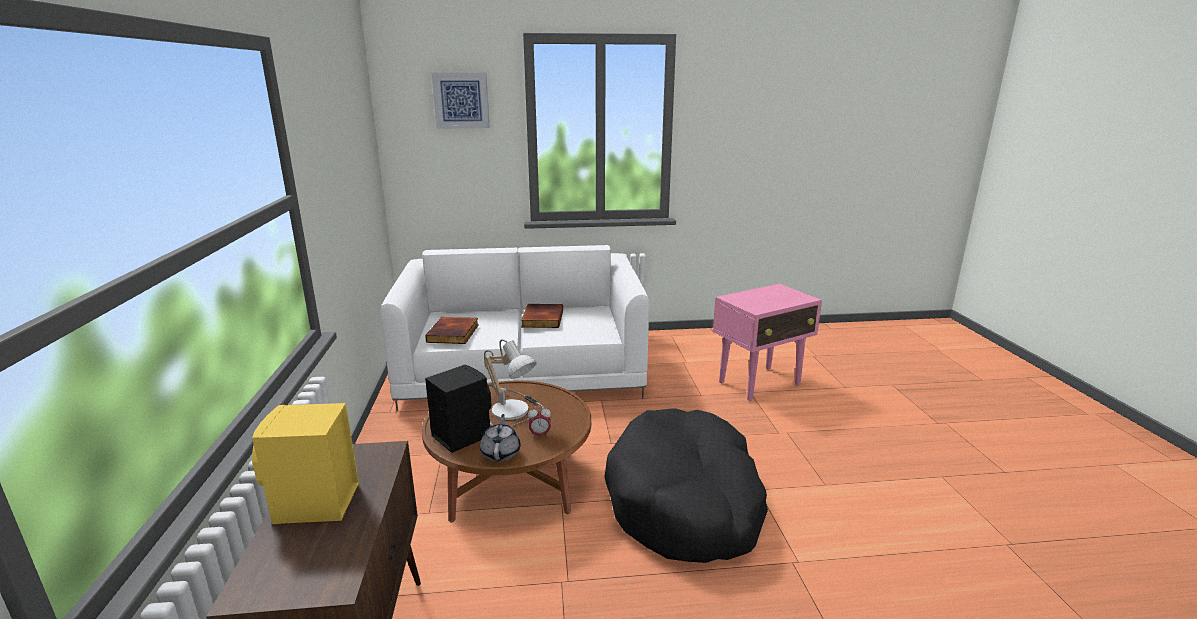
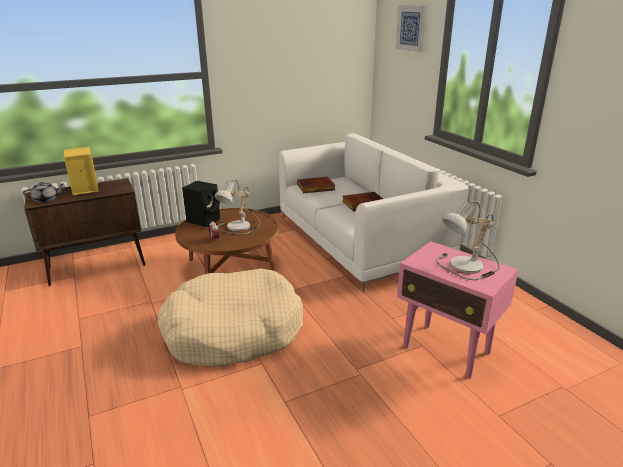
camera: 70 degrees right, 5 degrees up
grey teapot [480,414,521,461] -> grey teapot moved to [23,182,65,203]
black dog bed [604,409,768,563] -> beige dog bed [157,269,303,367]
none -> table lamp [436,201,500,280]

